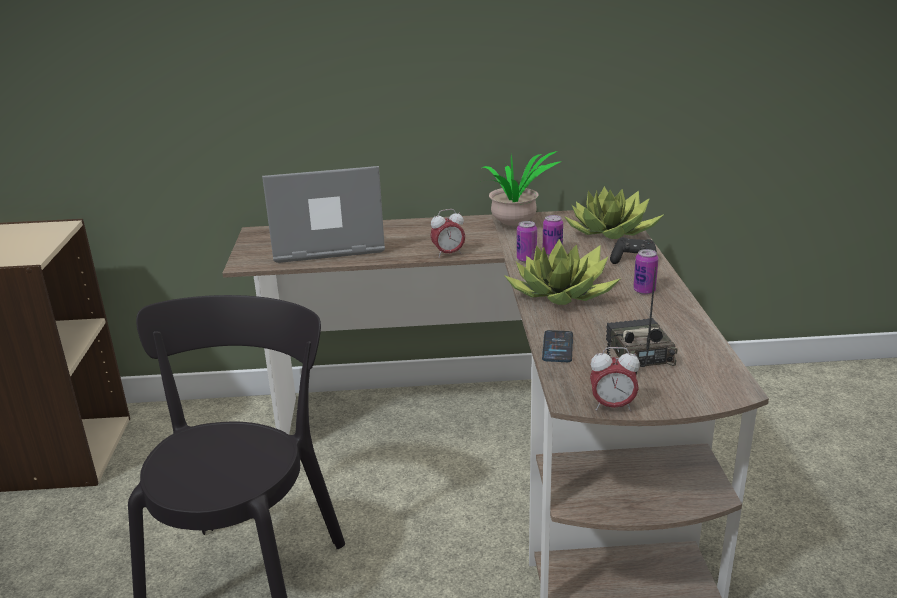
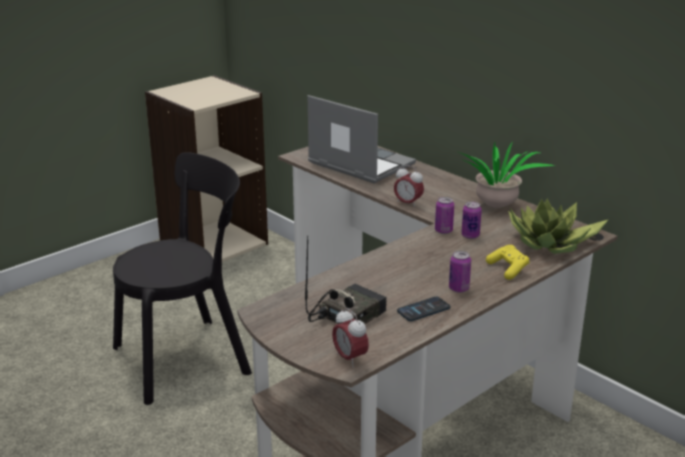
camera: 50 degrees right, 0 degrees up
potted plant [504,239,621,305] -> none
phone [542,330,573,362] -> phone moved to [397,297,450,321]
alarm clock [590,347,640,411] -> alarm clock moved to [332,308,369,368]
black game controller [610,237,657,264] -> yellow game controller [486,245,529,280]

